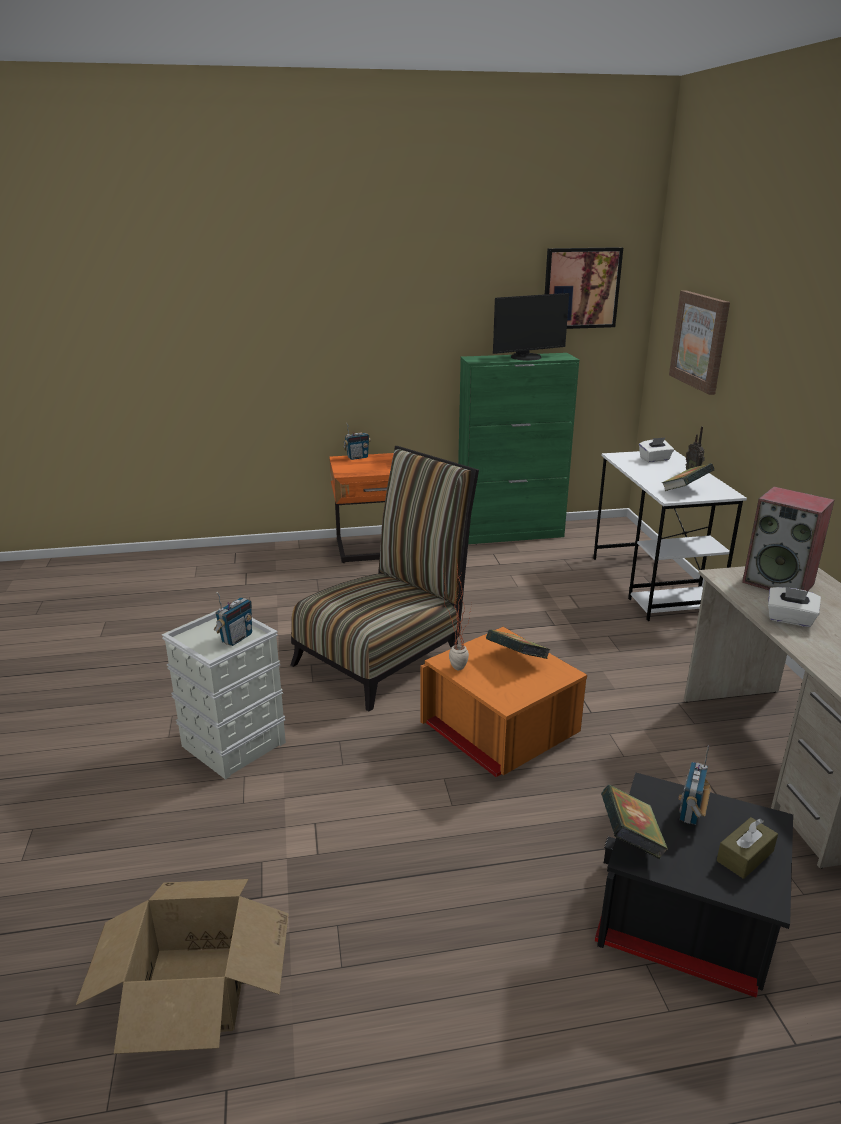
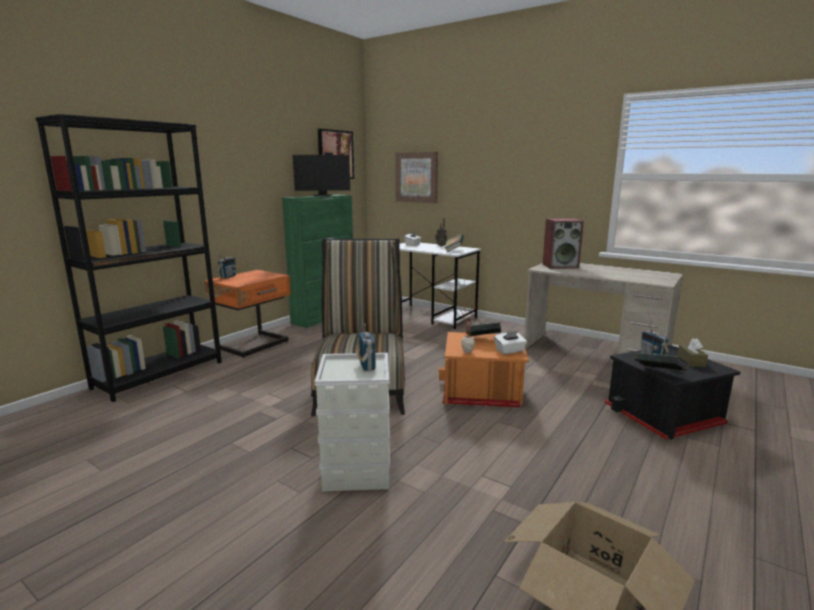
camera: 45 degrees left, 10 degrees down
monitor [493,293,569,361] -> monitor turned 60 degrees clockwise [293,155,350,196]
white tissue box [768,587,821,627] -> white tissue box moved to [494,331,527,354]
none -> black bookcase [35,114,222,402]

